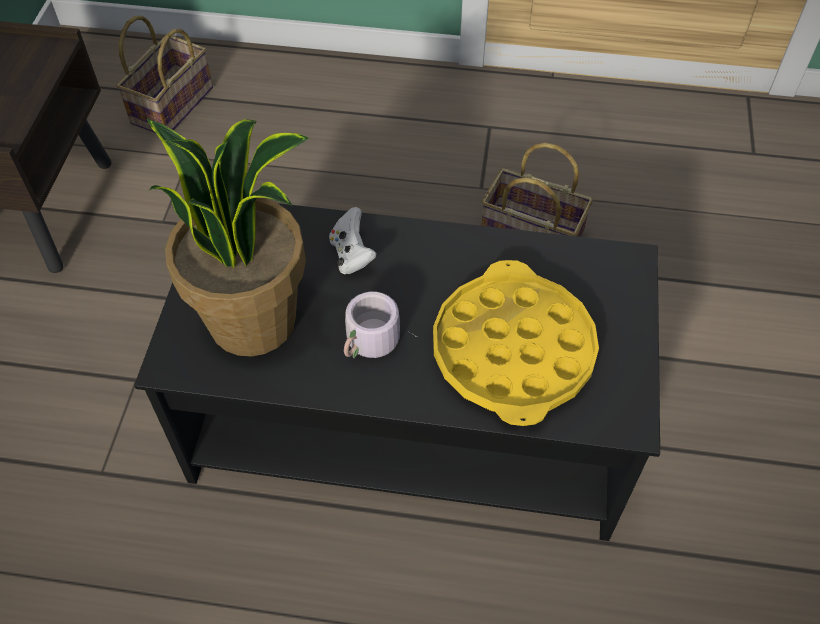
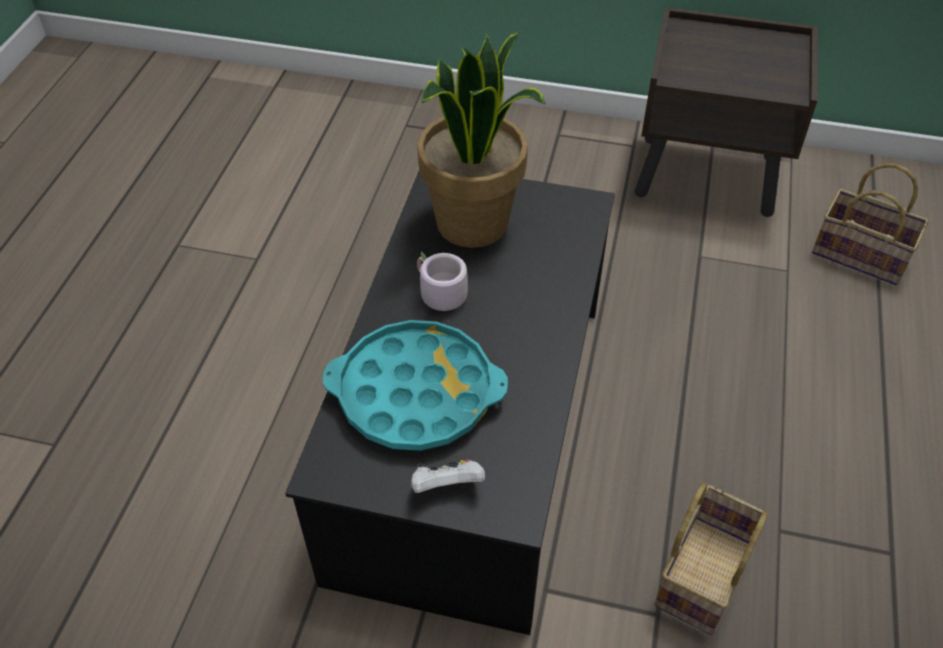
camera: 95 degrees right, 5 degrees down
white game controller [329,207,377,275] -> white game controller moved to [411,459,485,493]
yellow tray [433,260,599,426] -> turquoise tray [323,320,508,451]

